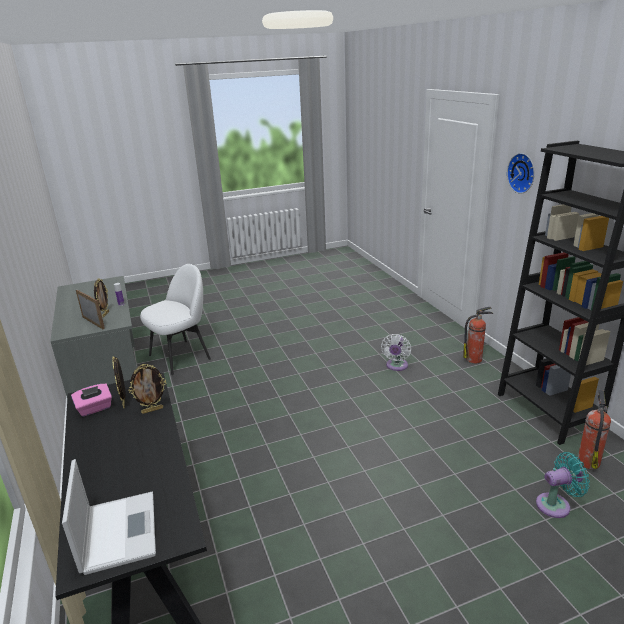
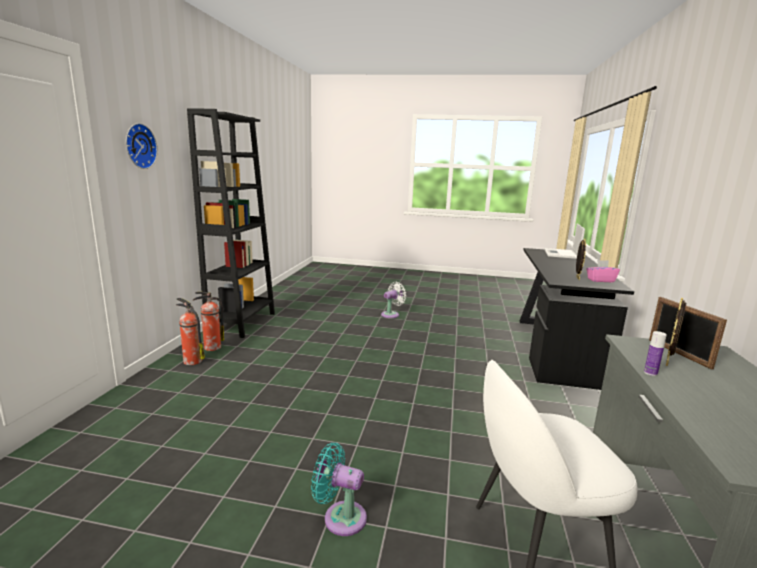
camera: 150 degrees left, 10 degrees down
picture frame [128,364,166,414] -> none
white fan [381,334,411,371] -> white fan moved to [381,282,406,318]
turquoise fan [536,452,590,518] -> turquoise fan moved to [311,443,367,536]
fire extinguisher [578,390,611,469] -> fire extinguisher moved to [193,292,224,351]

